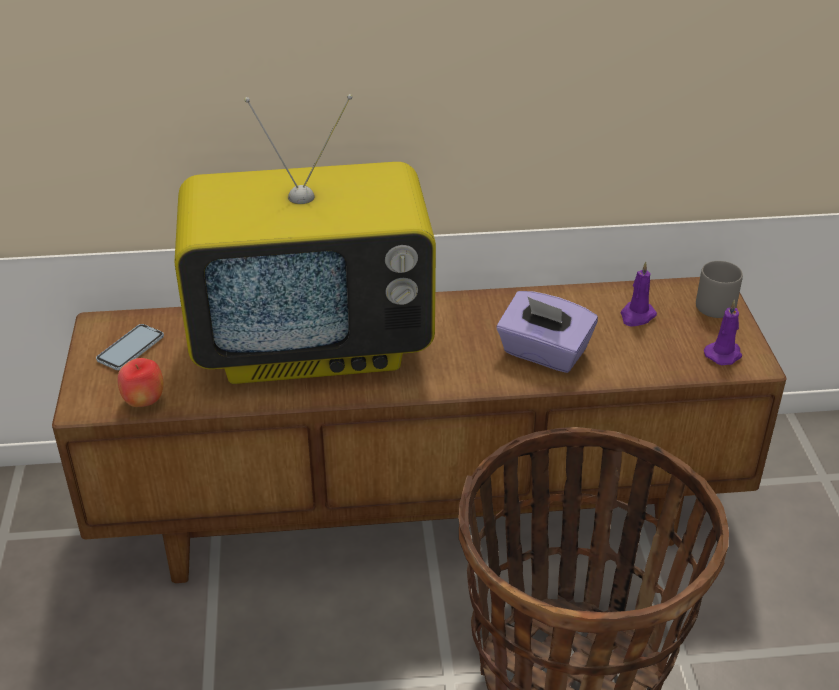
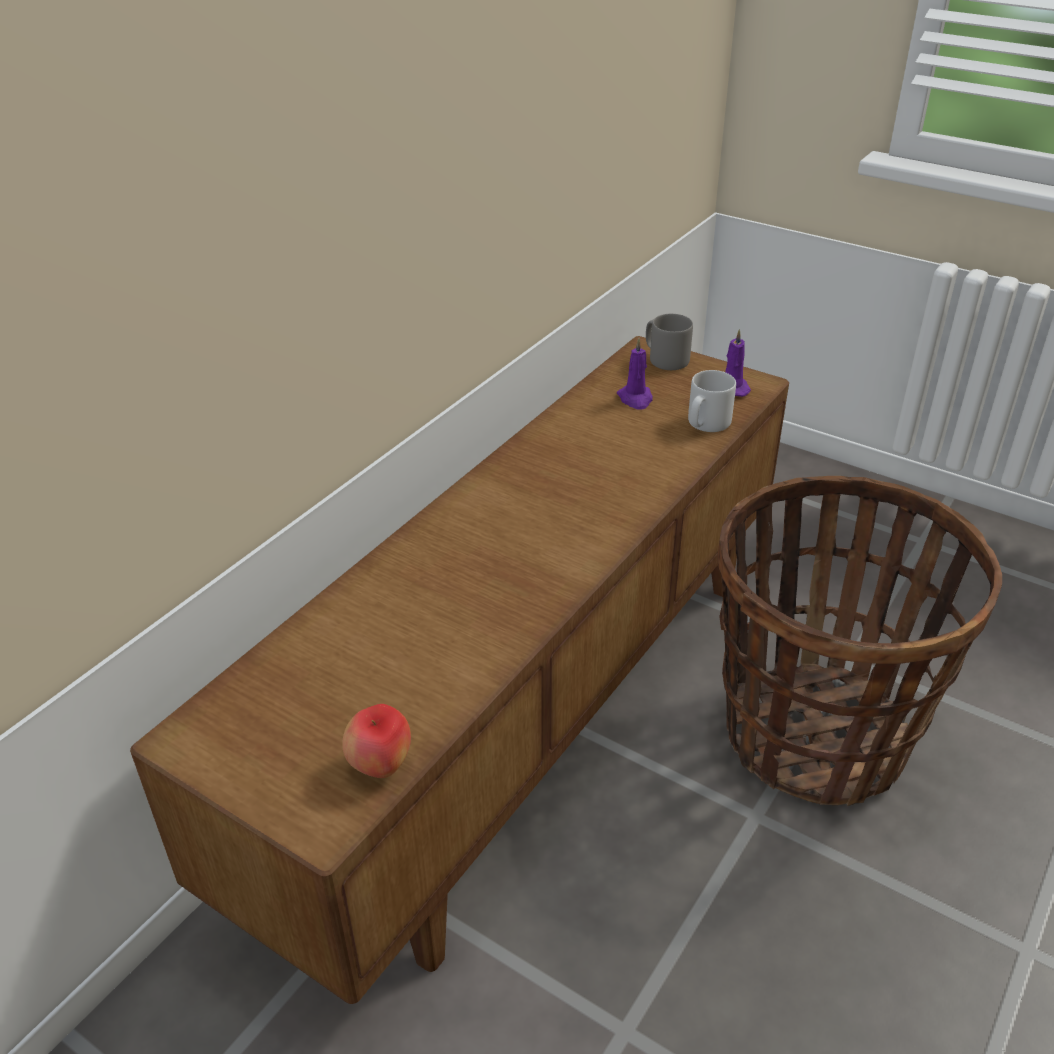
camera: 50 degrees left, 0 degrees up
phone [96,324,164,370] -> none
television [175,94,436,384] -> none
purple tissue box [497,291,598,373] -> none
none -> grey mug [688,370,736,432]

